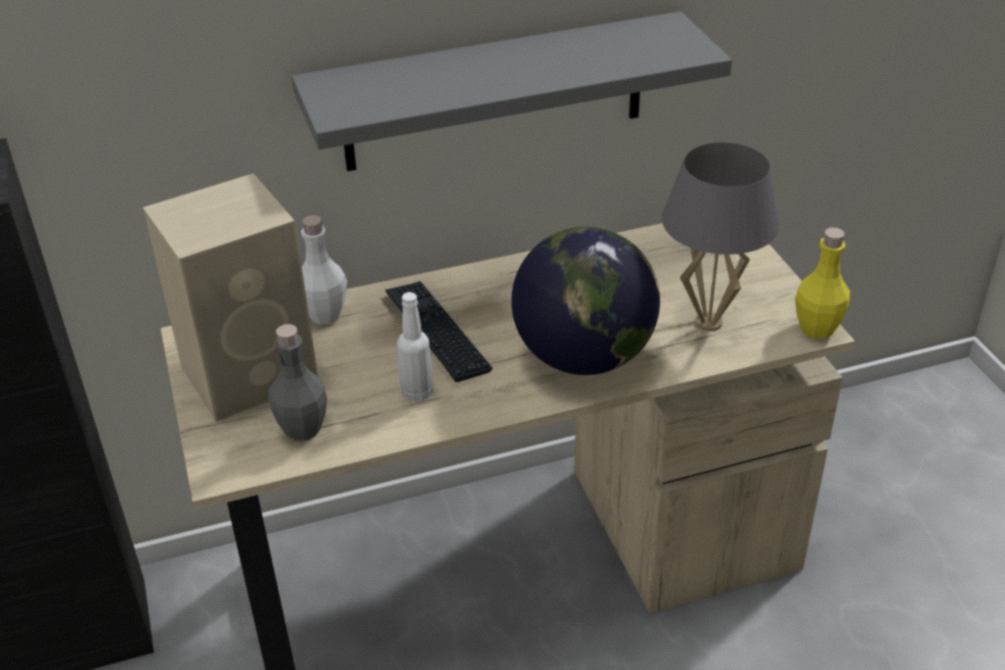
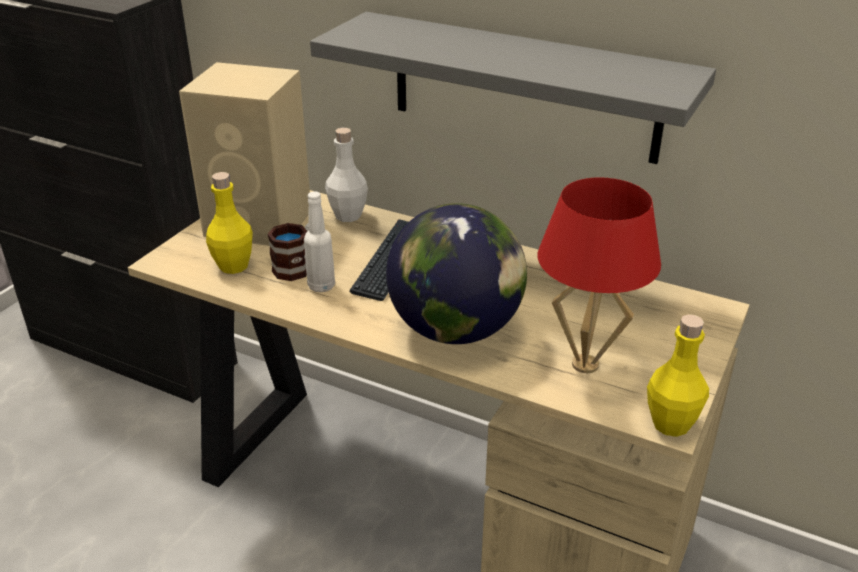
camera: 45 degrees right, 5 degrees down
grey bottle [268,324,327,441] -> yellow bottle [206,172,253,274]
grey table lamp [662,142,780,331] -> red table lamp [538,177,661,373]
none -> mug [268,223,309,281]

